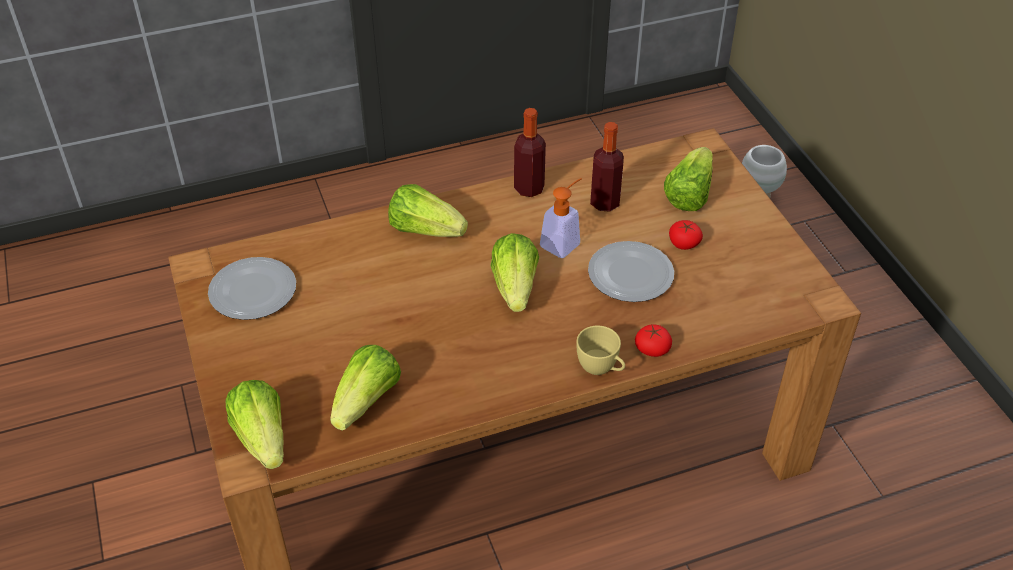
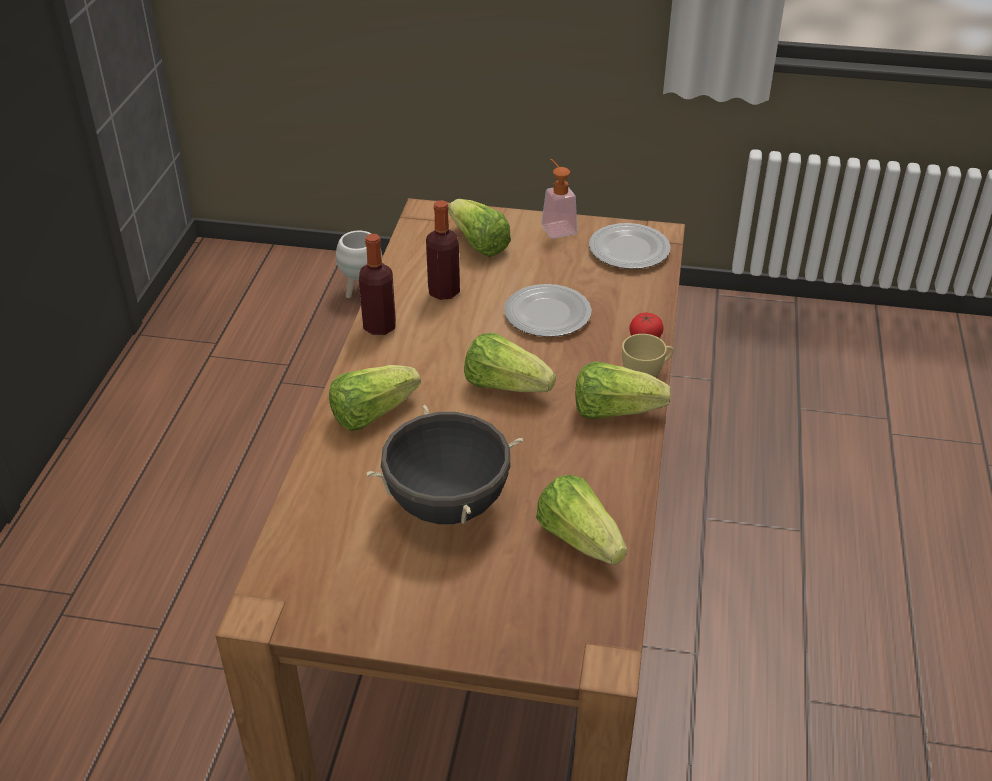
camera: 60 degrees left, 5 degrees down
plate [208,257,296,320] -> plate moved to [589,223,671,269]
lettuce [226,380,284,469] -> lettuce moved to [575,361,672,419]
soap dispenser [540,178,582,258] -> soap dispenser moved to [541,158,577,238]
tomato [669,220,703,250] -> none
none -> black cooking pot [367,405,523,524]

